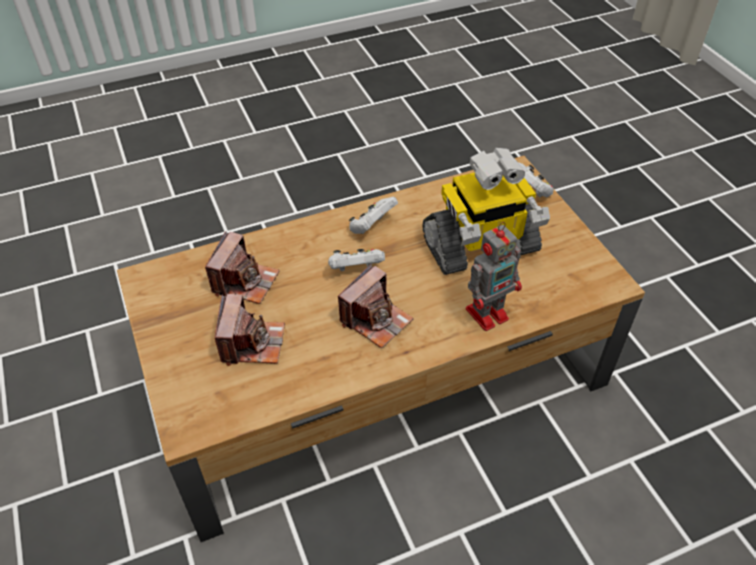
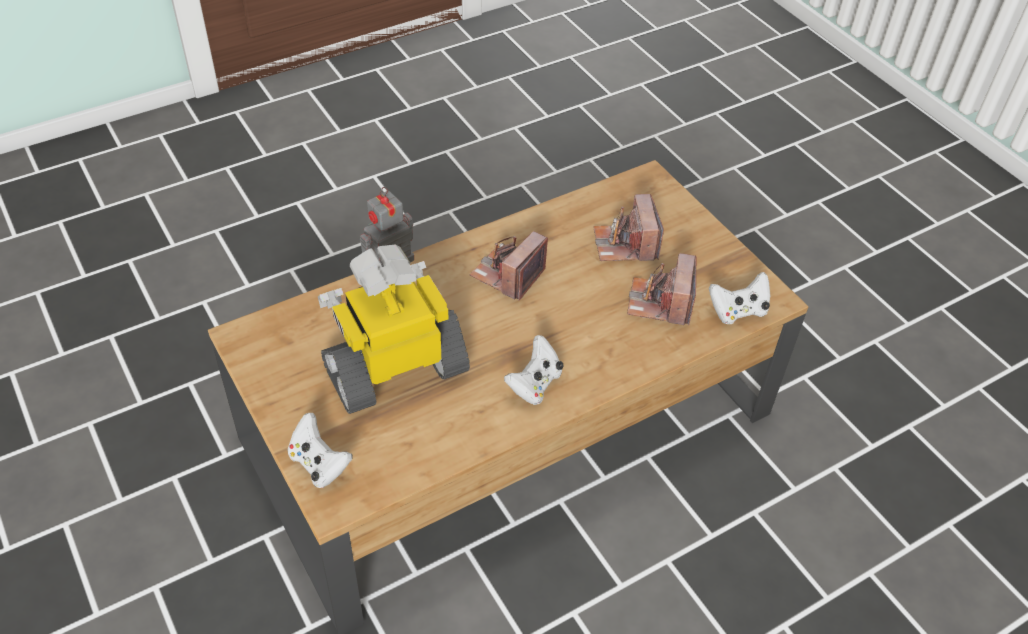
camera: 170 degrees right, 0 degrees up
white game controller [328,249,385,271] -> white game controller moved to [709,272,770,324]

